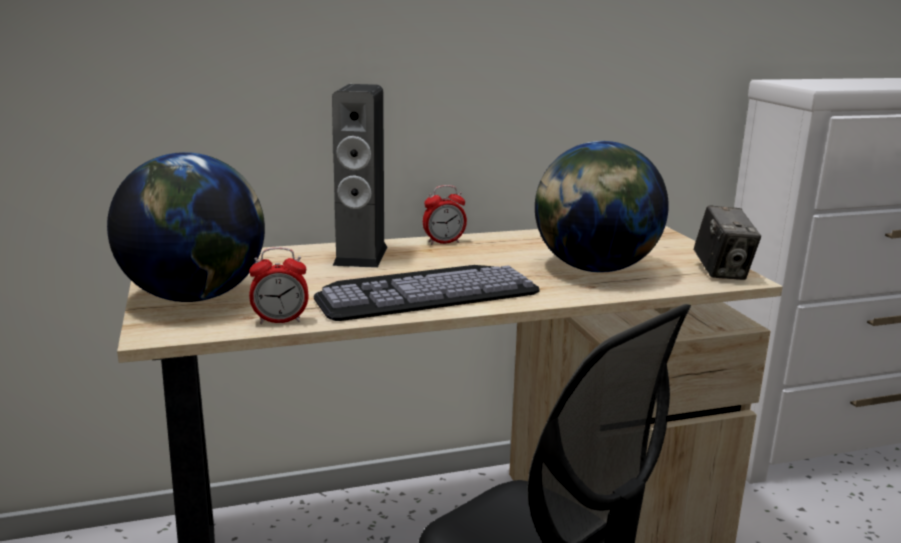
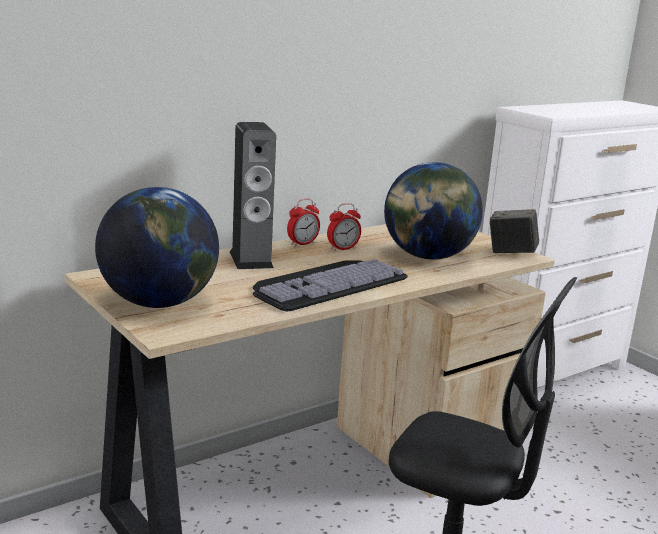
camera: 20 degrees left, 0 degrees up
alarm clock [249,247,309,324] -> alarm clock moved to [327,203,361,251]
camera [694,205,761,280] -> camera turned 135 degrees clockwise [490,209,539,253]

